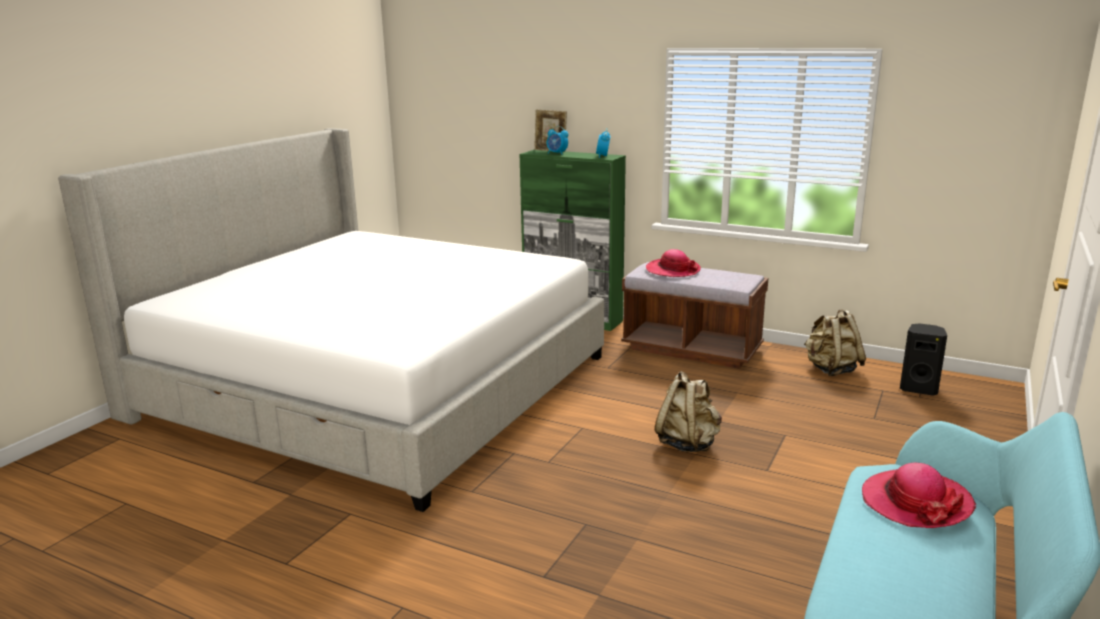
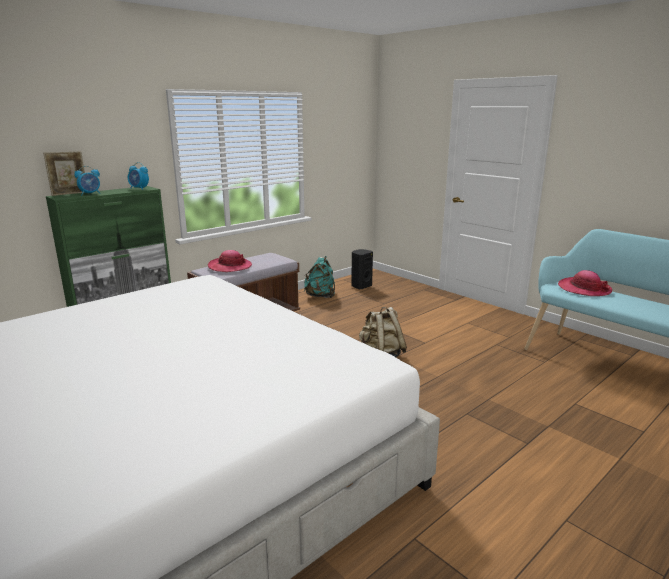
camera: 70 degrees left, 0 degrees up
beige backpack [804,310,866,376] -> turquoise backpack [304,256,335,298]

